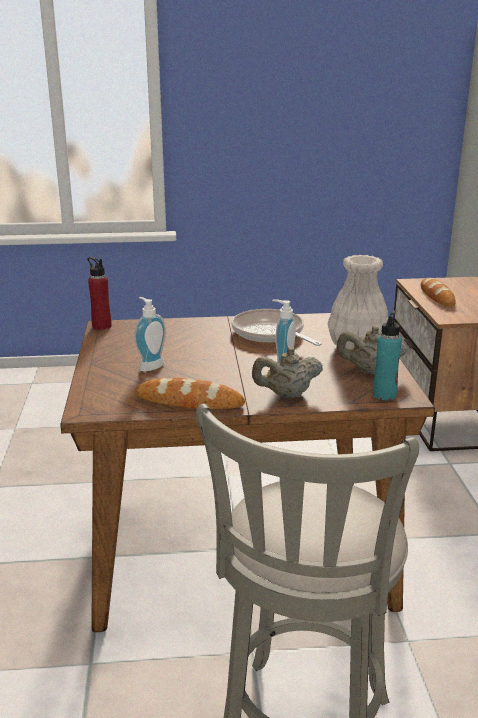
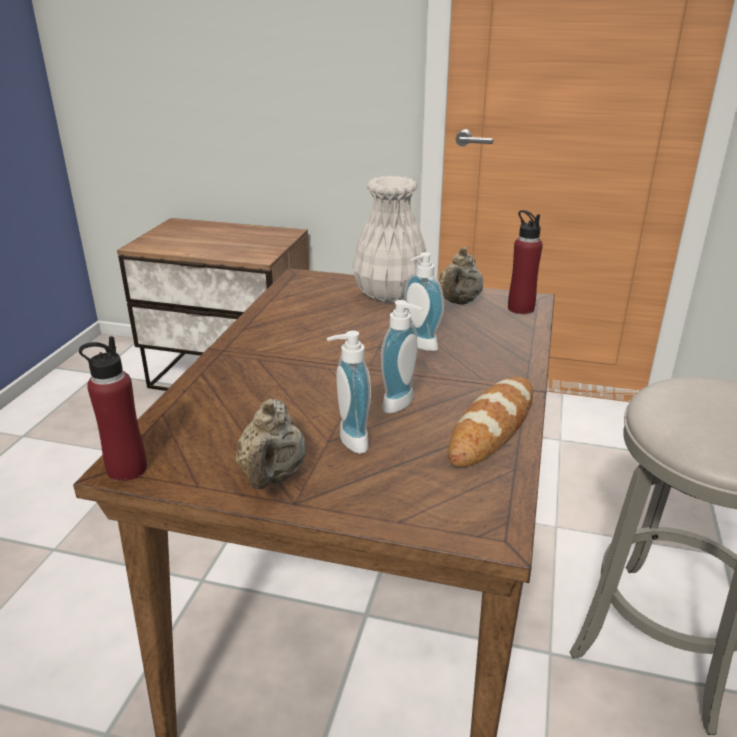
camera: 70 degrees left, 5 degrees up
frying pan [231,309,322,346] -> none
beige teapot [252,347,323,398] -> beige teapot moved to [236,399,306,490]
turquoise bottle [373,310,402,400] -> red bottle [508,210,543,314]
bread [421,278,456,307] -> none
none -> soap dispenser [381,300,423,413]

